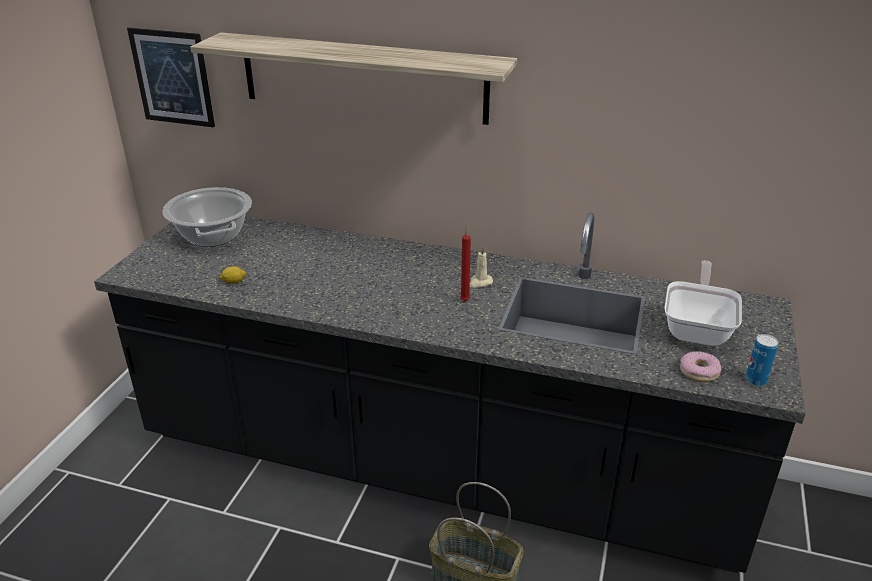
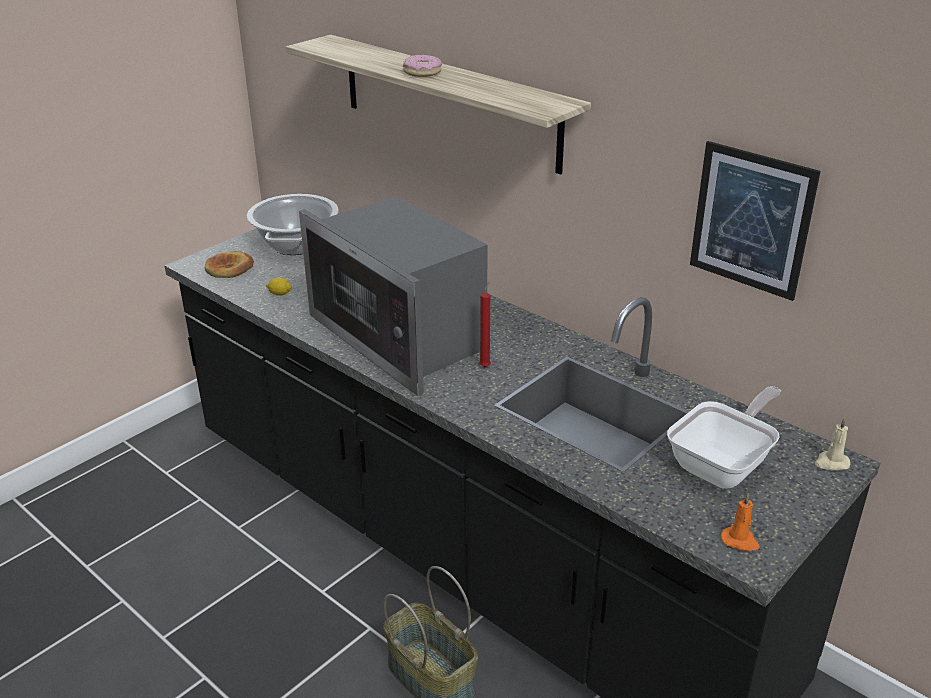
camera: 25 degrees right, 0 degrees up
picture [127,27,215,127] -> picture moved to [690,141,821,301]
beige candle [470,246,493,288] -> beige candle moved to [814,417,850,471]
donut [680,351,721,382] -> donut moved to [403,55,442,77]
can [746,334,778,386] -> orange candle [721,493,760,551]
none -> bread [205,251,254,278]
none -> microwave [299,196,488,396]

